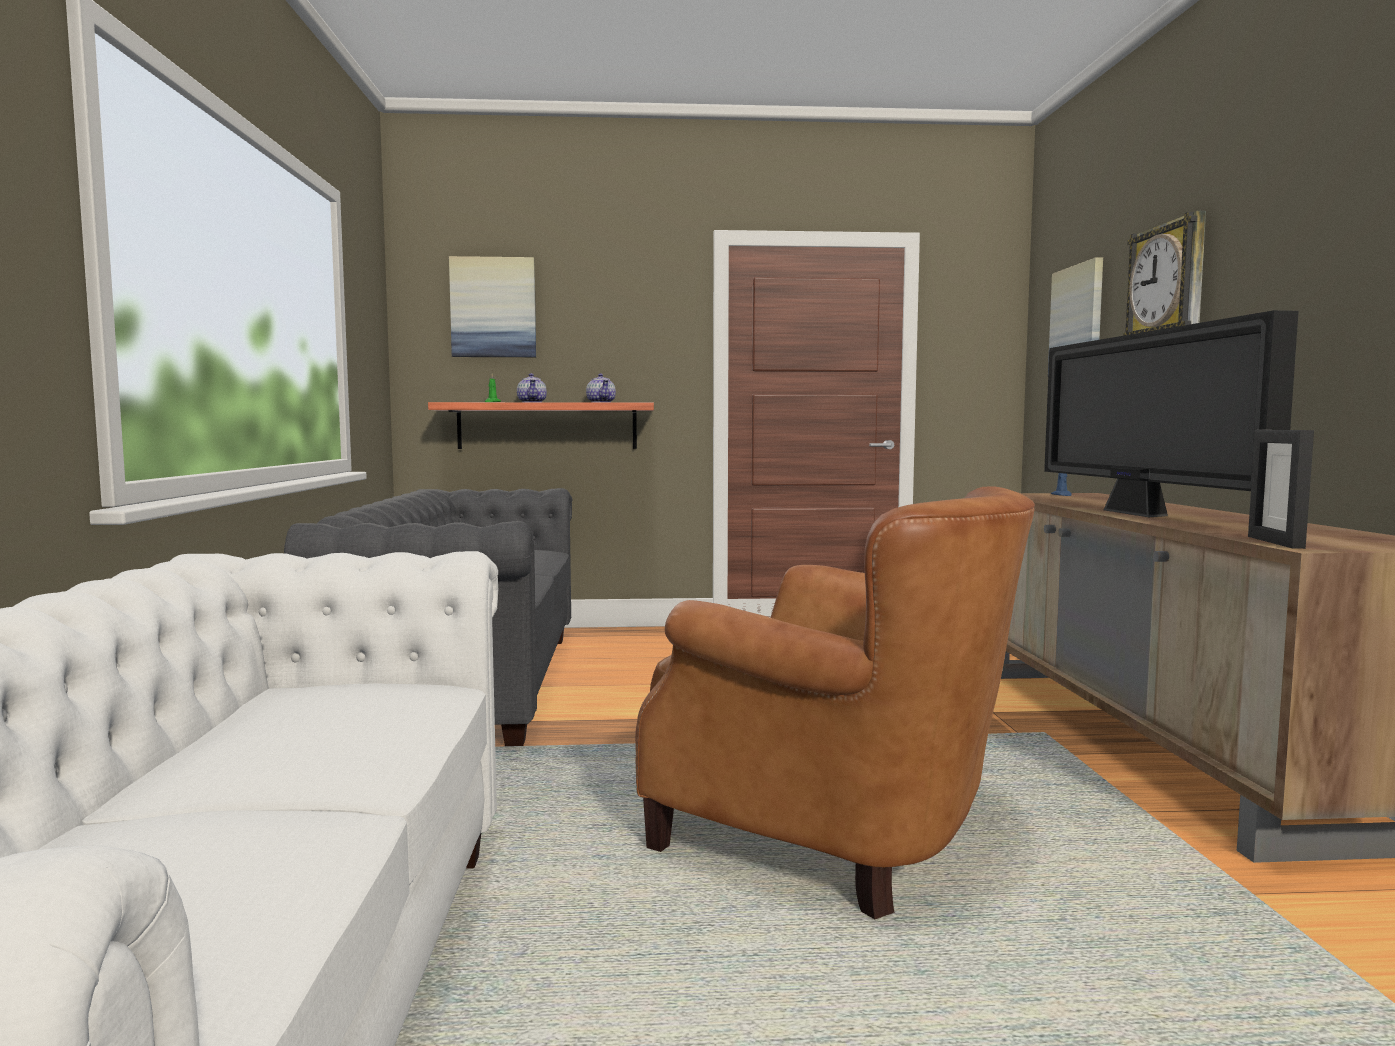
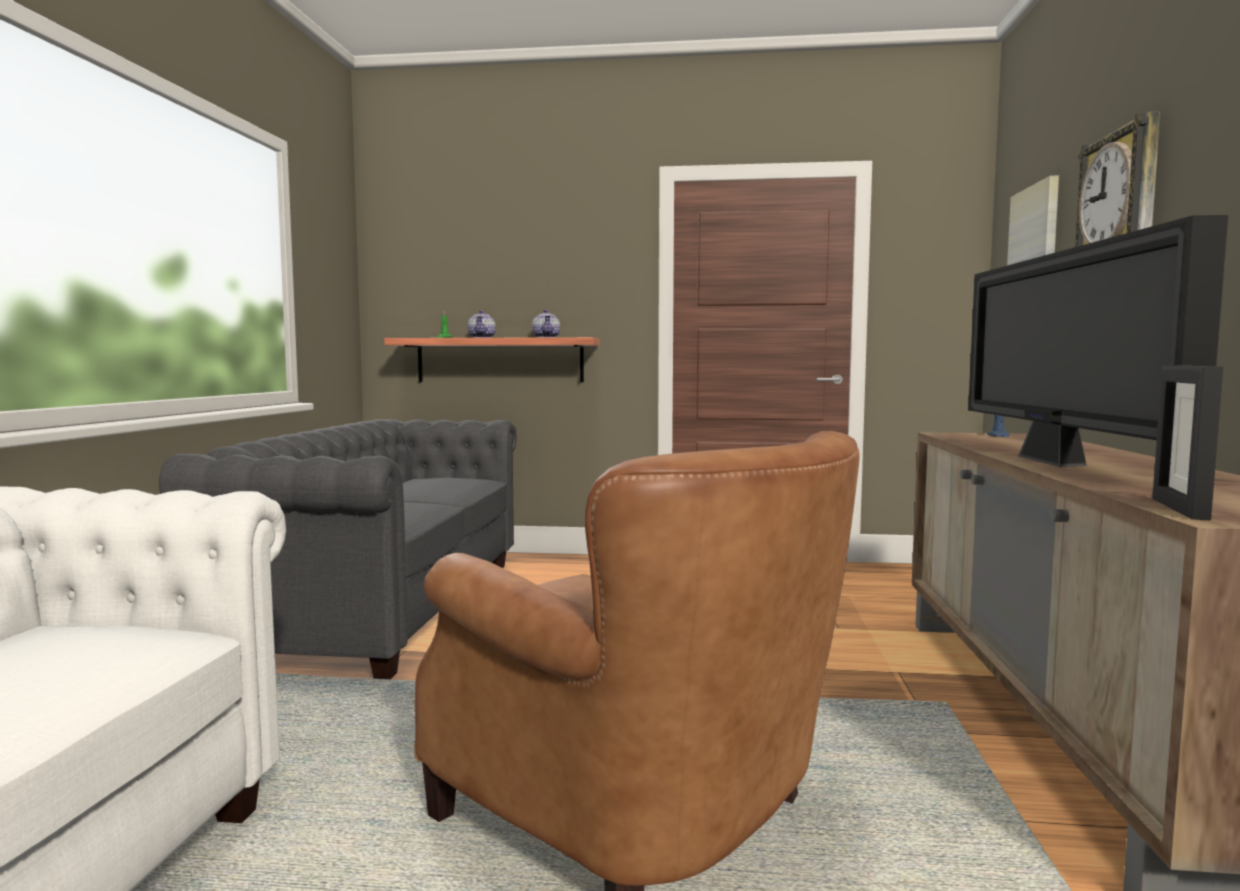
camera: 10 degrees right, 0 degrees up
picture [449,256,536,357] -> none

